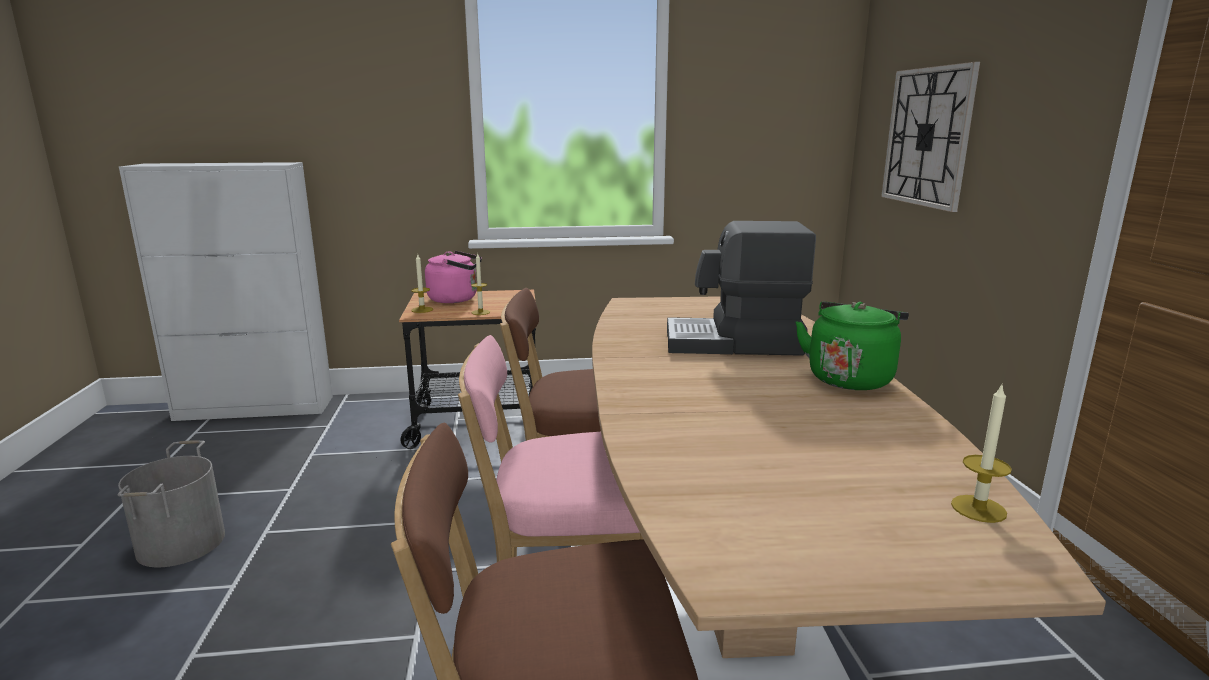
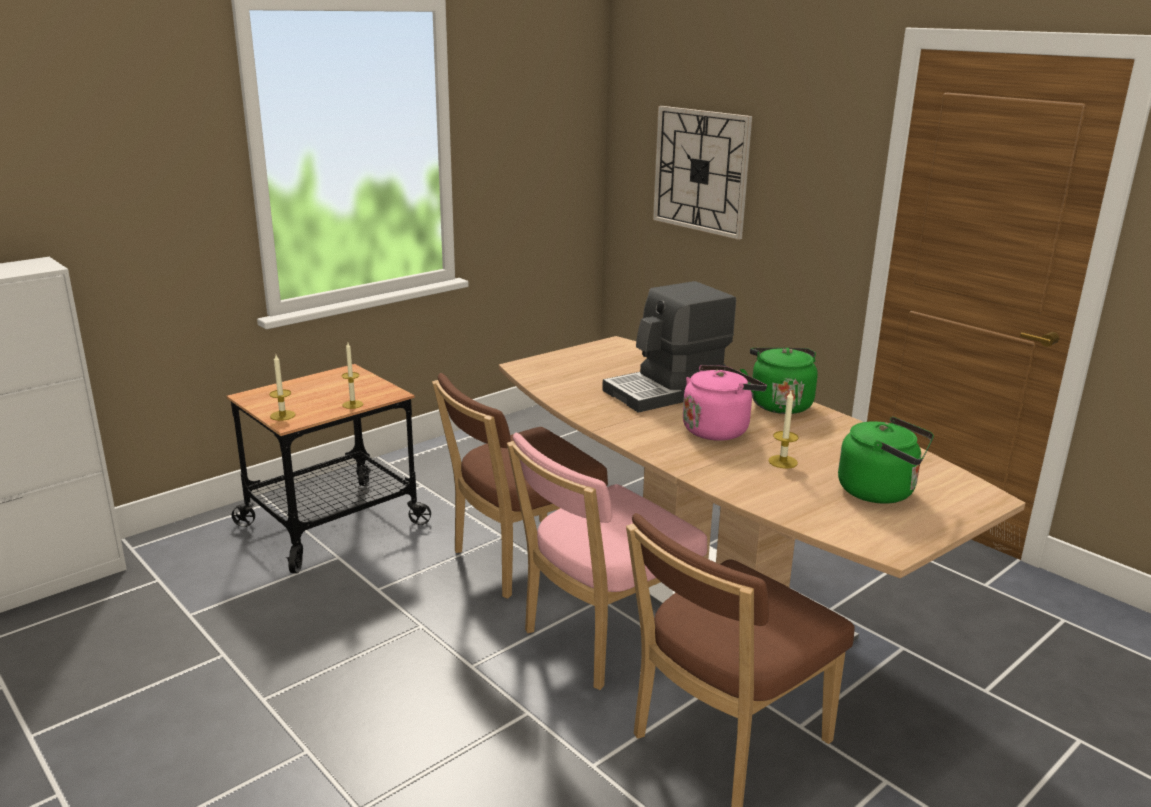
camera: 35 degrees left, 5 degrees up
grey bucket [117,440,225,567] -> none
pink kettle [425,251,482,303] -> pink kettle moved to [683,365,767,440]
candle [951,383,1012,523] -> candle moved to [768,391,799,468]
none -> green kettle [838,417,934,504]

